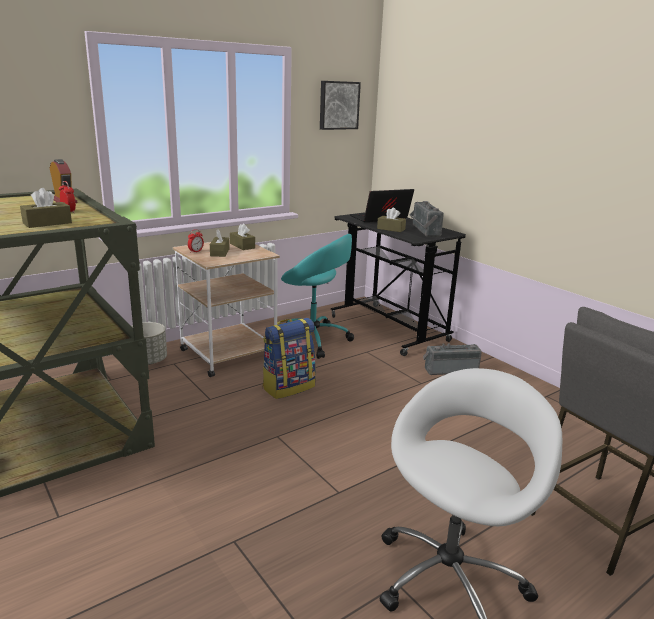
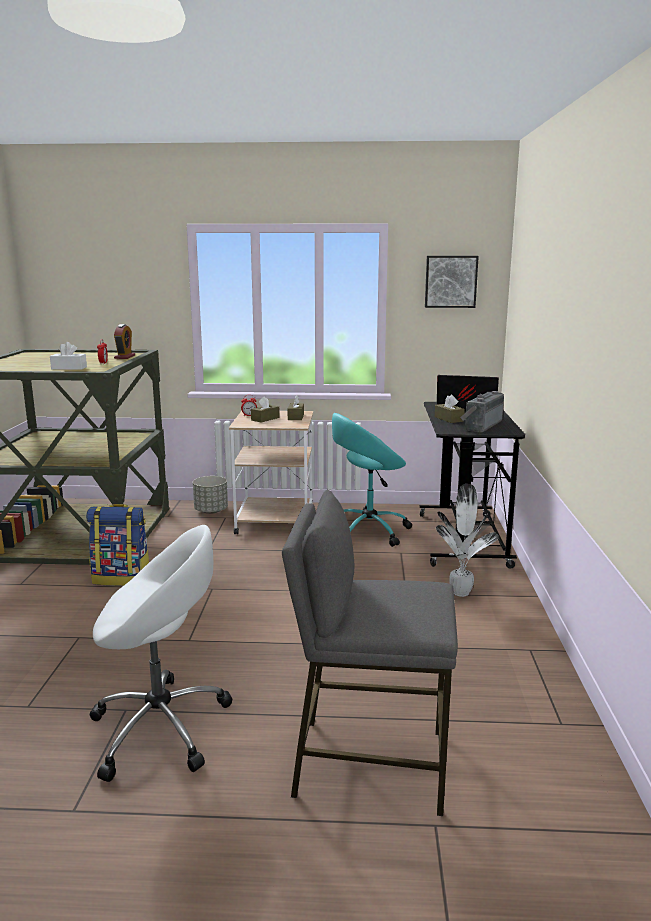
camera: 40 degrees right, 5 degrees down
brown tissue box [20,188,72,228] -> white tissue box [50,342,87,370]
backpack [262,318,316,399] -> backpack moved to [86,504,149,586]
turquoise office chair [281,234,354,359] -> turquoise office chair turned 90 degrees clockwise [332,413,412,547]
radio [423,343,482,375] -> potted plant [436,484,499,597]

